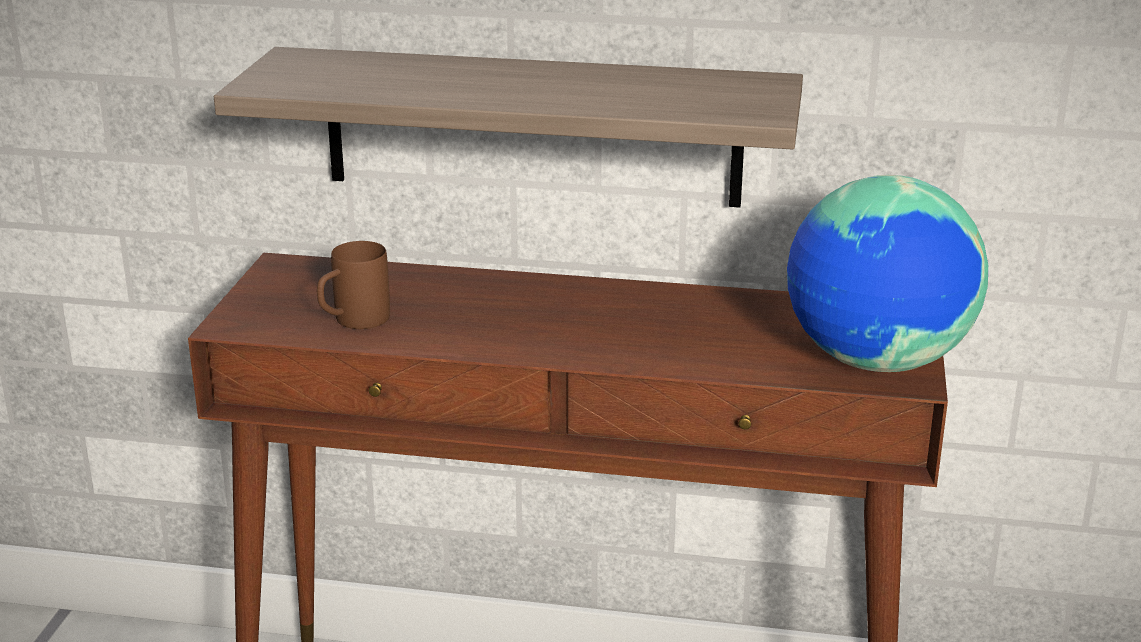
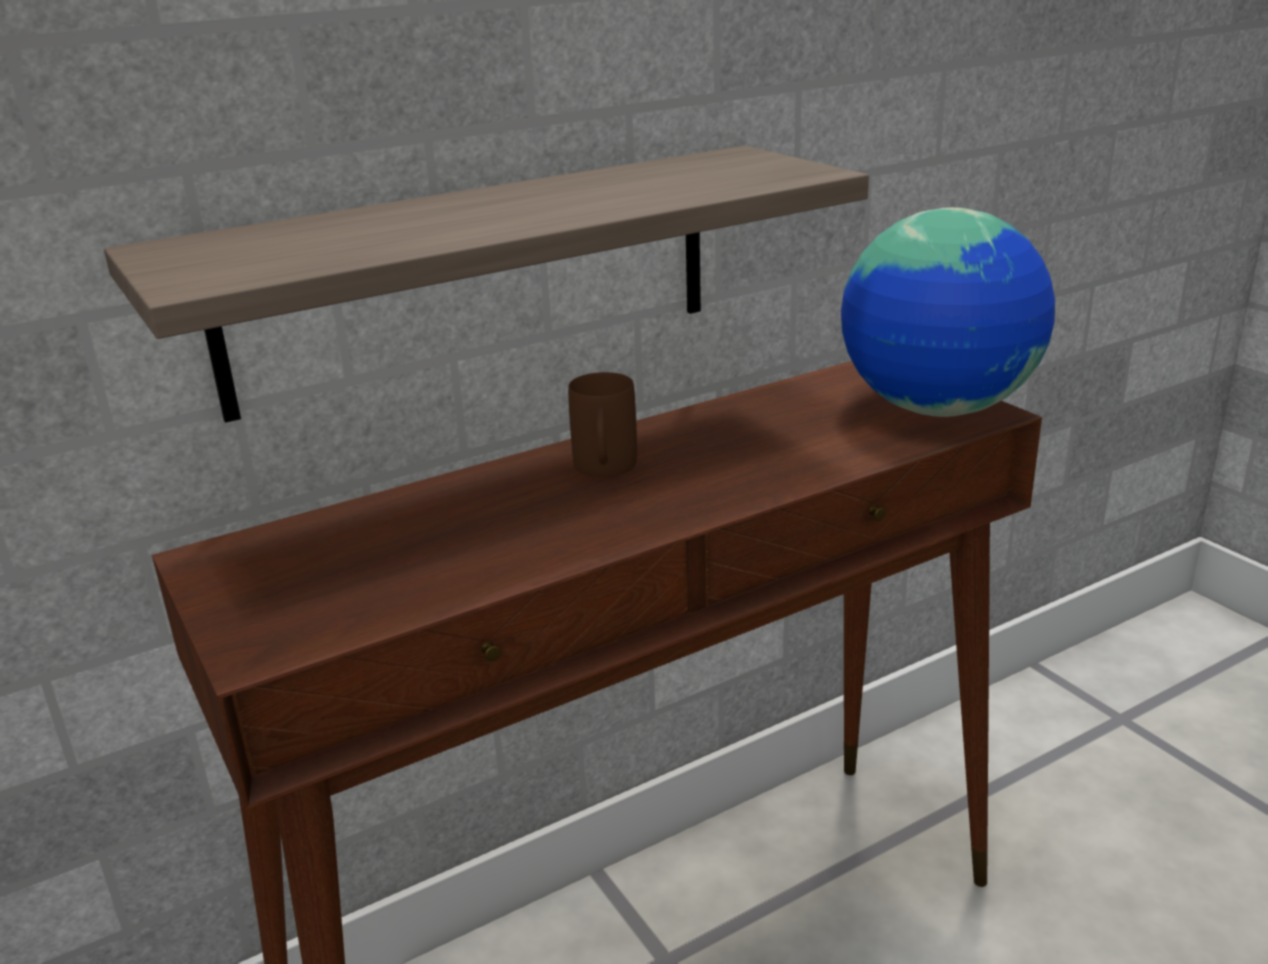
camera: 40 degrees left, 0 degrees up
brown mug [317,241,390,329] -> brown mug moved to [568,372,637,477]

